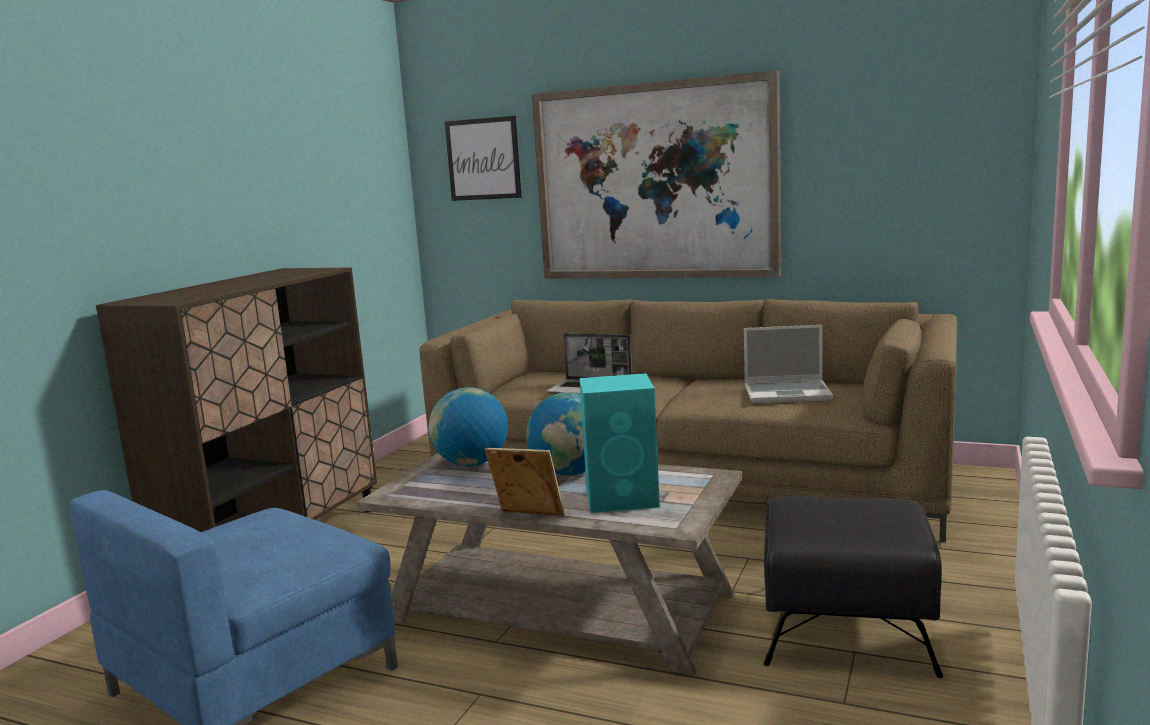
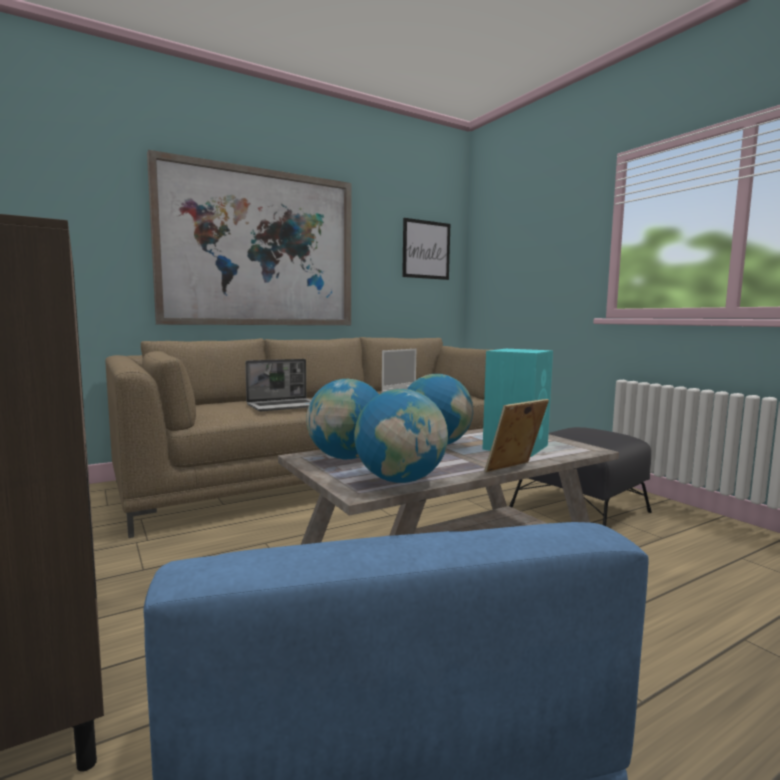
camera: 55 degrees left, 5 degrees down
picture [445,116,522,201] -> picture moved to [402,218,450,280]
none -> globe [354,389,448,483]

